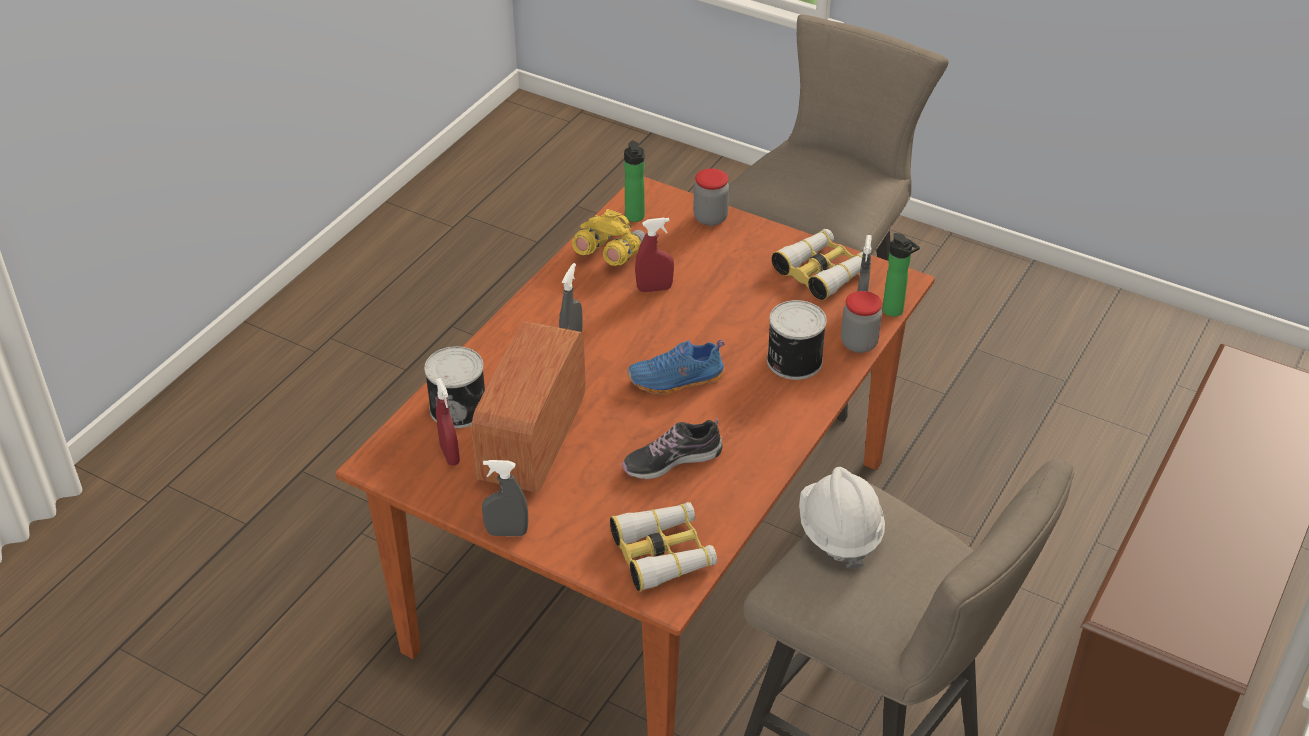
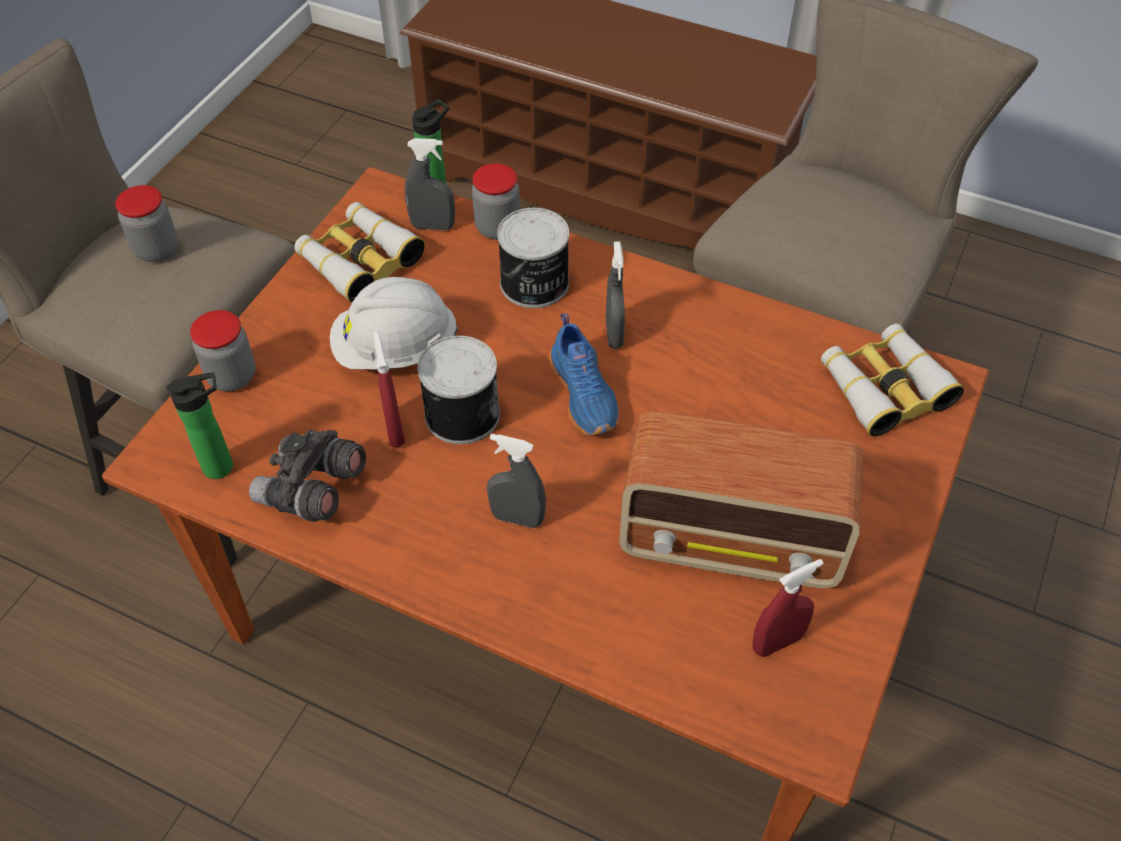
camera: 95 degrees left, 10 degrees up
can [424,346,485,428] -> can moved to [417,336,500,444]
grey spray bottle [482,460,528,536] -> grey spray bottle moved to [606,241,625,349]
yellow binoculars [572,209,645,266] -> grey binoculars [249,429,366,522]
shoe [622,418,723,479] -> none
white hard hat [799,467,885,569] -> white hard hat moved to [330,277,458,370]
none -> jar [115,185,178,262]

